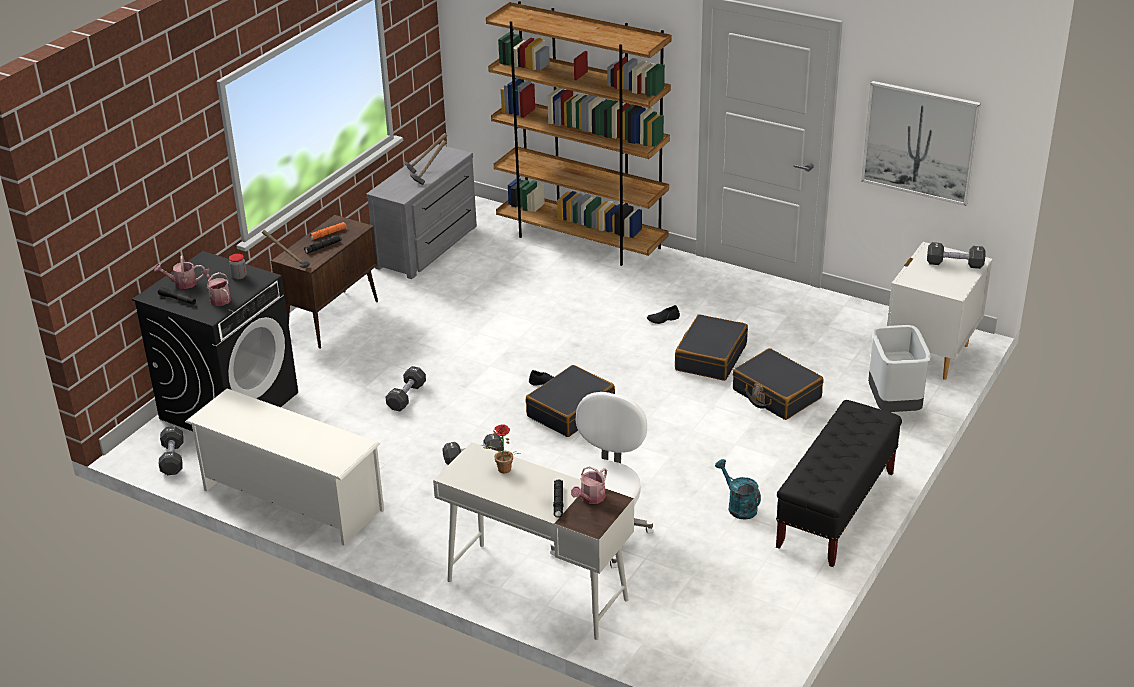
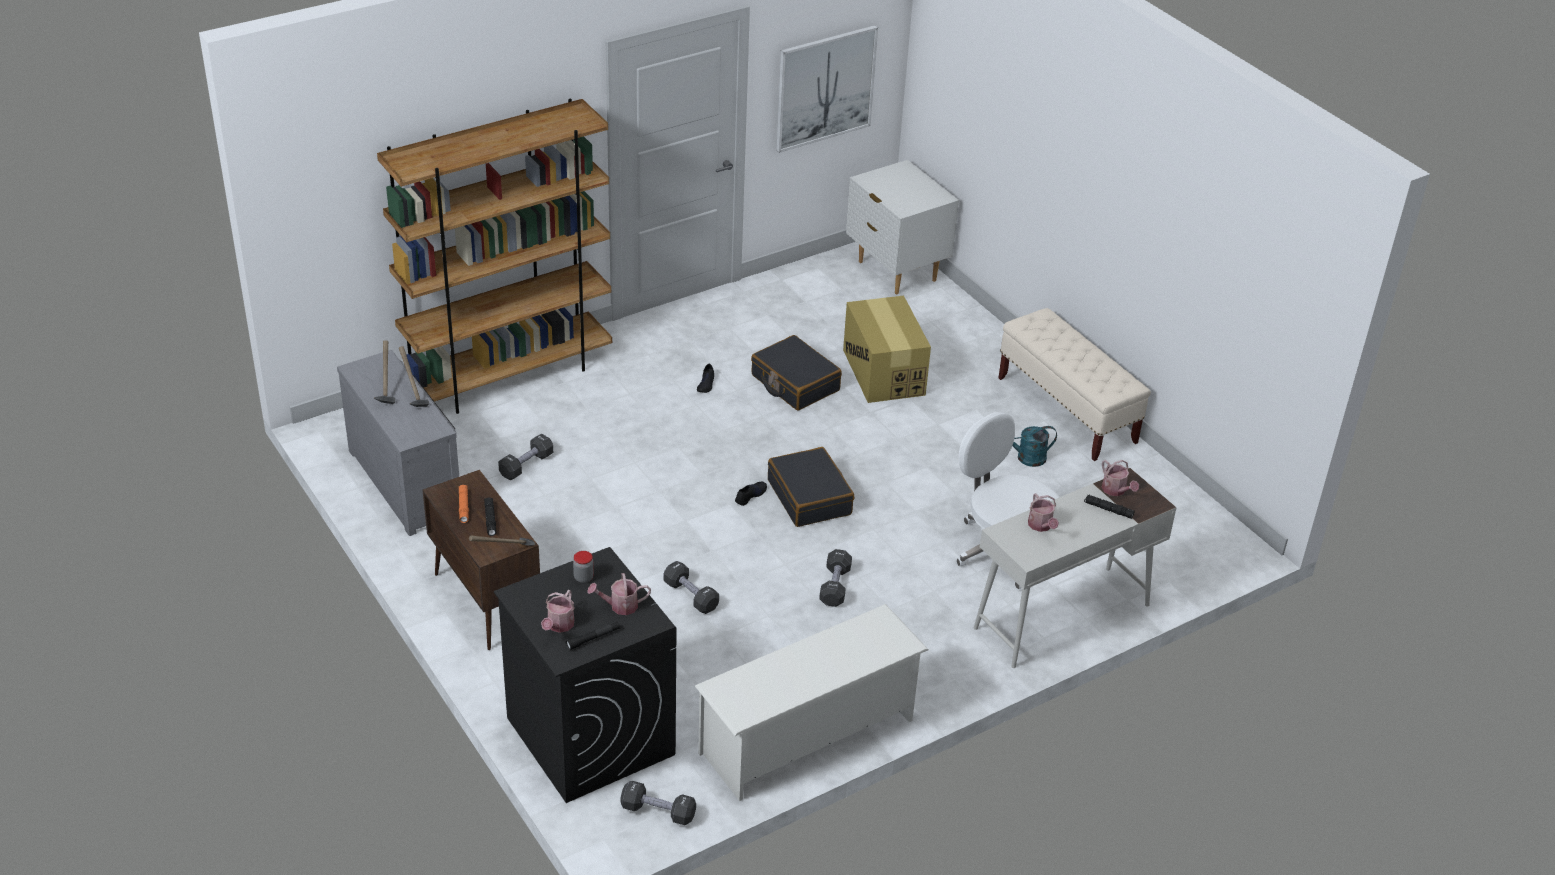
camera: 65 degrees left, 5 degrees up
potted plant [483,424,520,473] -> watering can [1028,493,1059,532]
black suitcase [733,348,823,420] -> cardboard box [843,296,931,403]
black bench [776,400,902,567] -> beige bench [998,308,1151,461]
grey trash can [868,325,931,412] -> none
black dumbbell [927,242,986,269] -> black dumbbell moved to [498,434,553,480]

